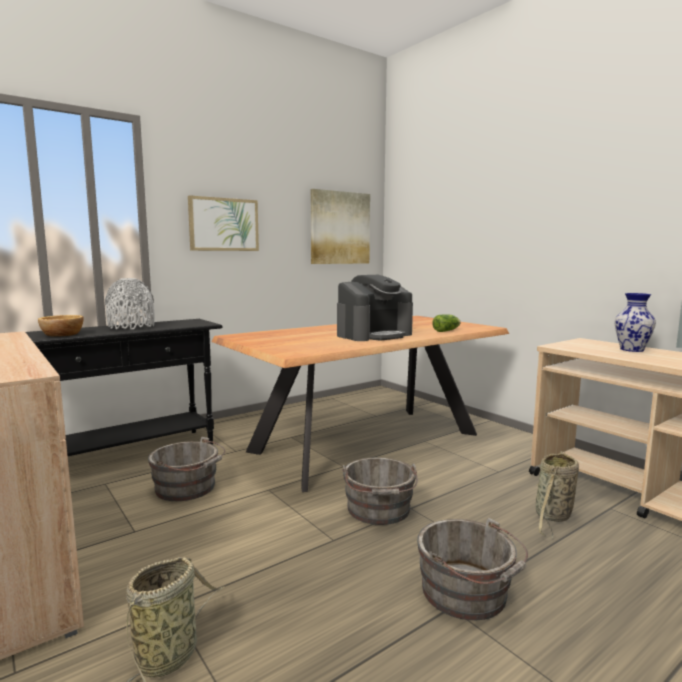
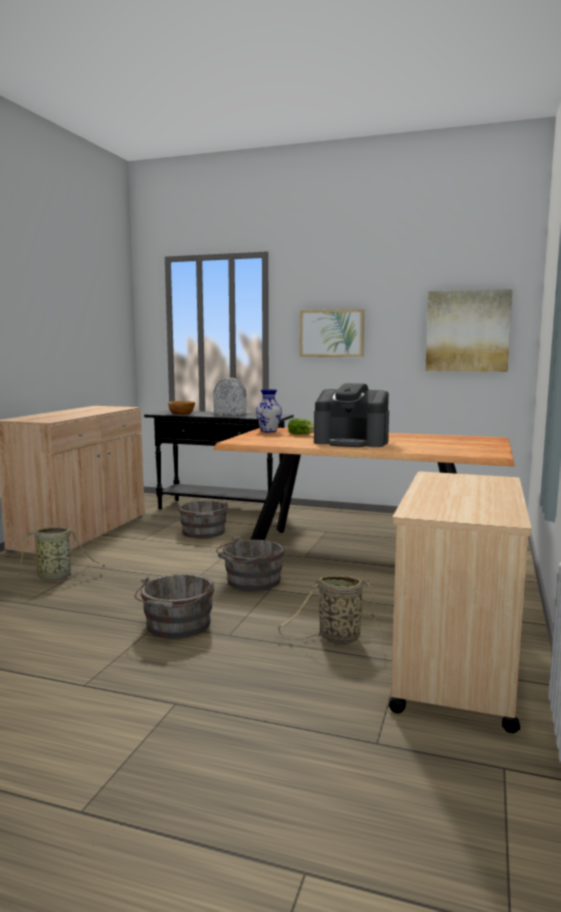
camera: 55 degrees right, 0 degrees up
lettuce [432,314,461,332] -> lettuce moved to [288,418,314,435]
vase [615,293,656,352] -> vase moved to [256,389,282,433]

